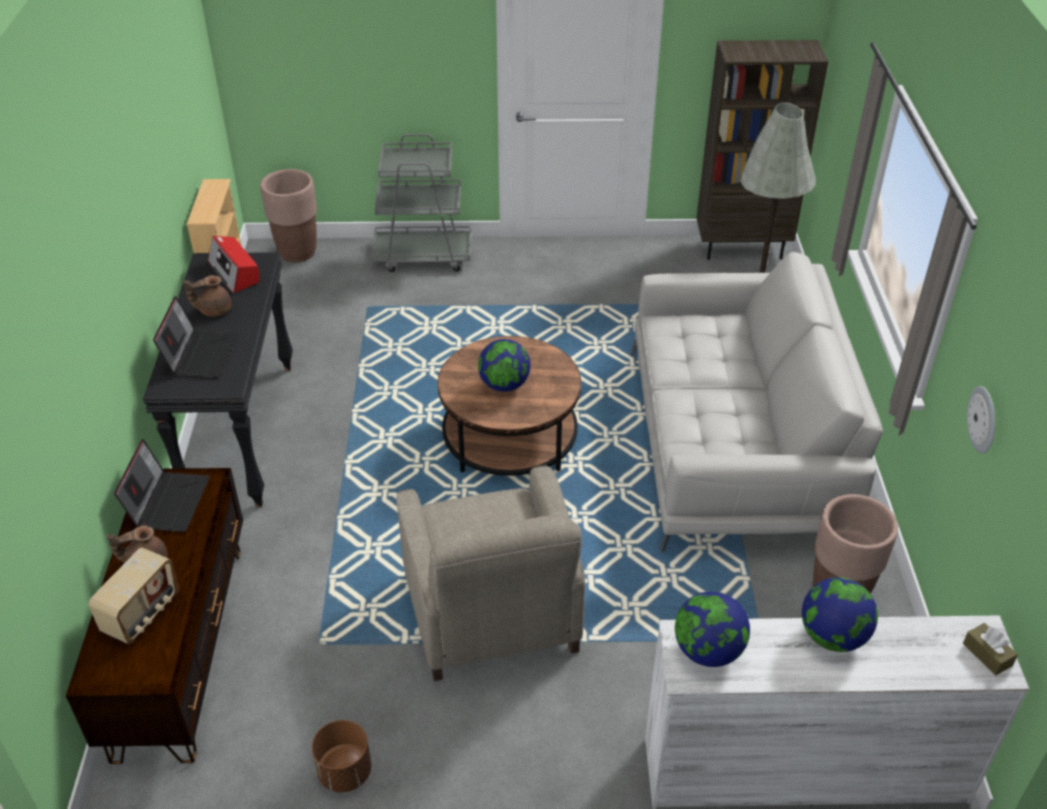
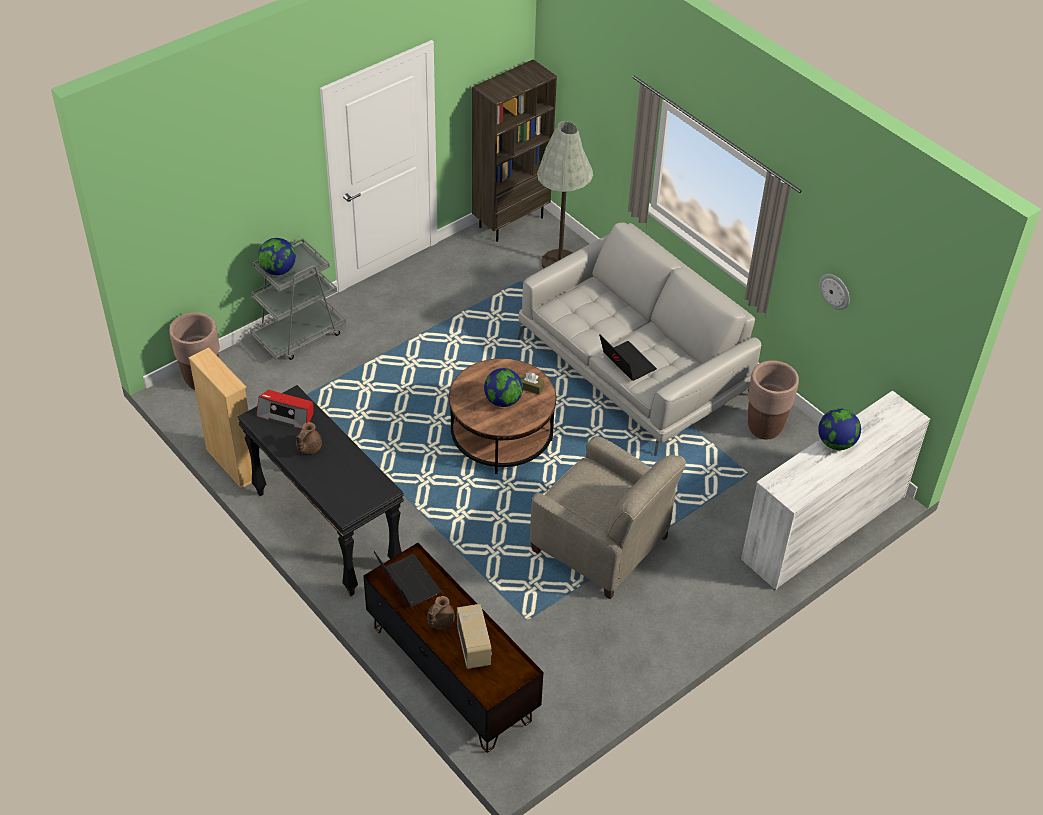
camera: 40 degrees left, 5 degrees up
laptop [153,296,238,378] -> laptop moved to [599,335,657,381]
brown planter [312,720,371,793] -> none
globe [675,591,750,667] -> globe moved to [258,238,296,275]
brown tissue box [963,623,1018,675] -> brown tissue box moved to [520,373,544,395]

